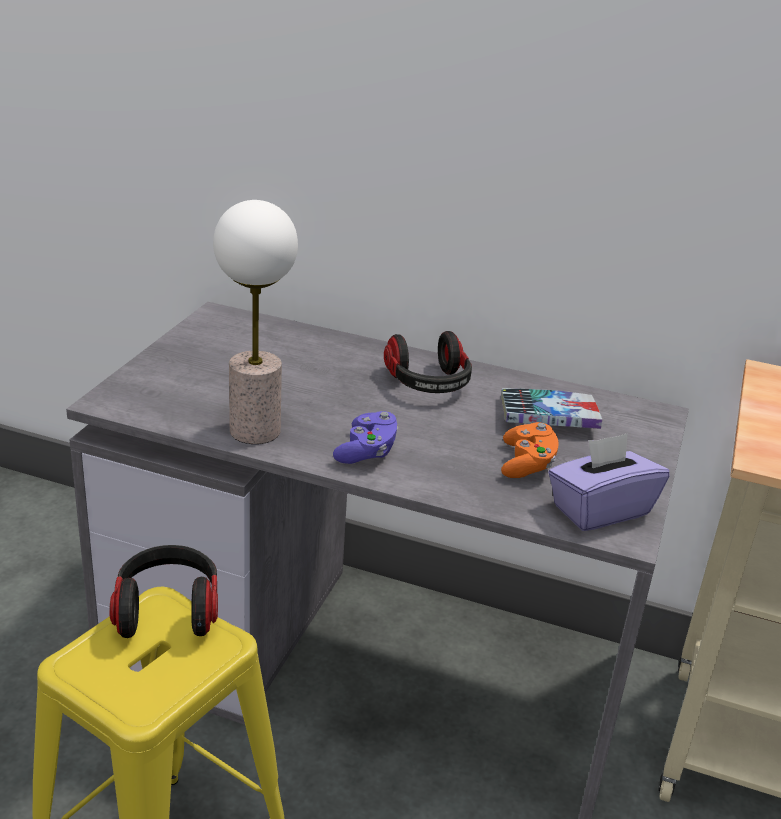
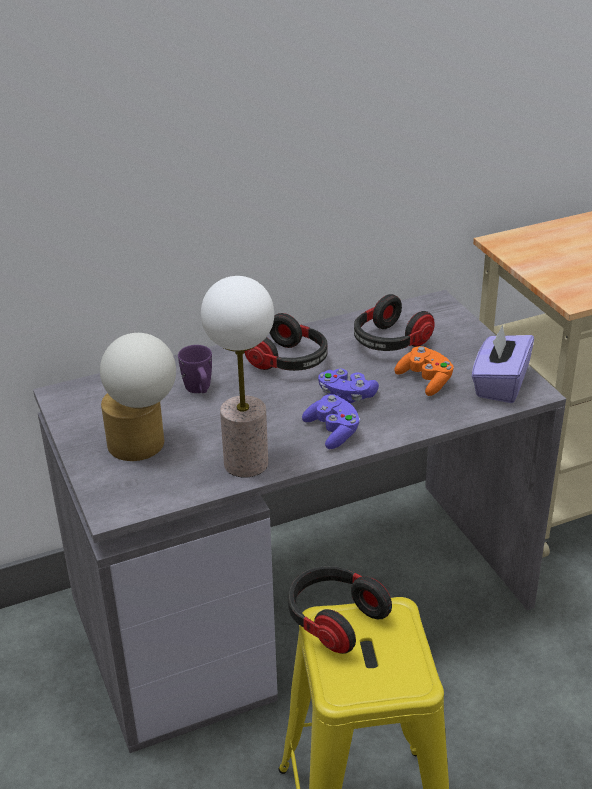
camera: 40 degrees left, 5 degrees up
book [501,388,603,429] -> headphones [354,294,435,351]
none -> table lamp [100,333,176,461]
none -> purple mug [178,345,212,393]
none -> purple game controller [318,369,379,403]

